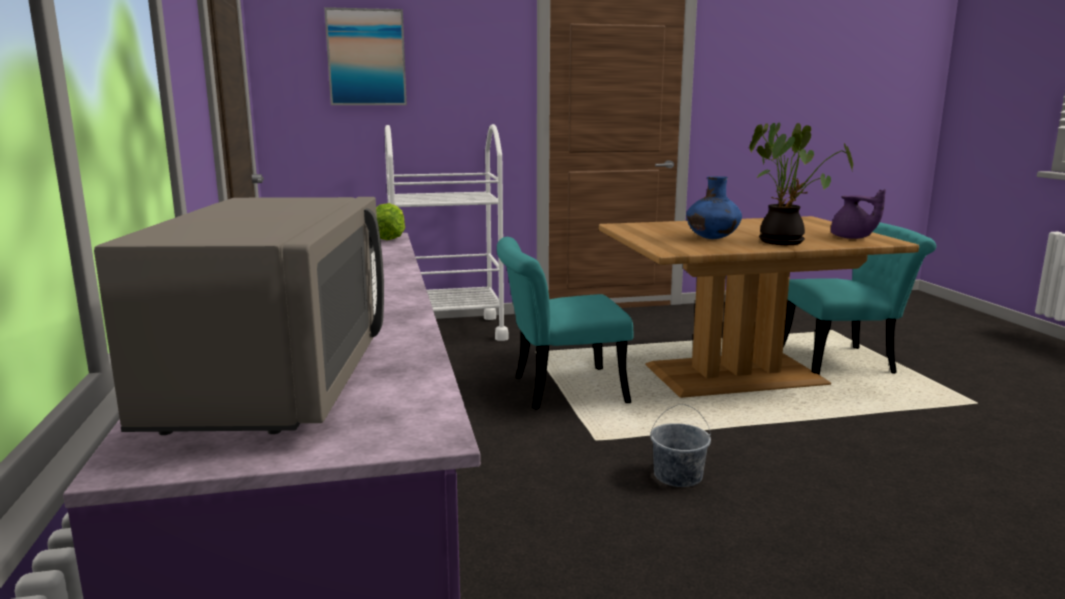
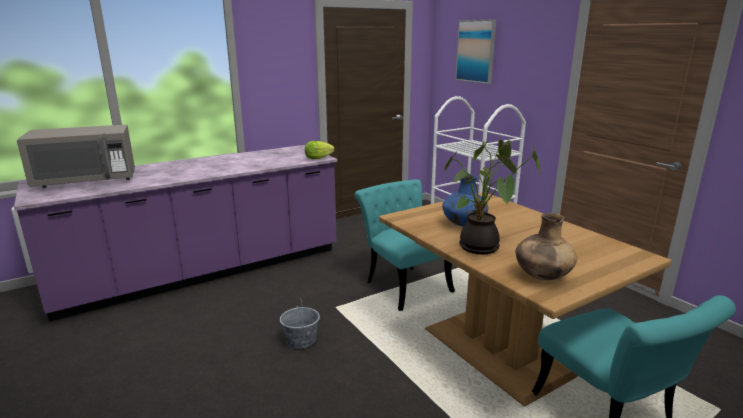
camera: 70 degrees right, 5 degrees up
purple teapot [831,189,886,239] -> brown vase [516,213,577,280]

